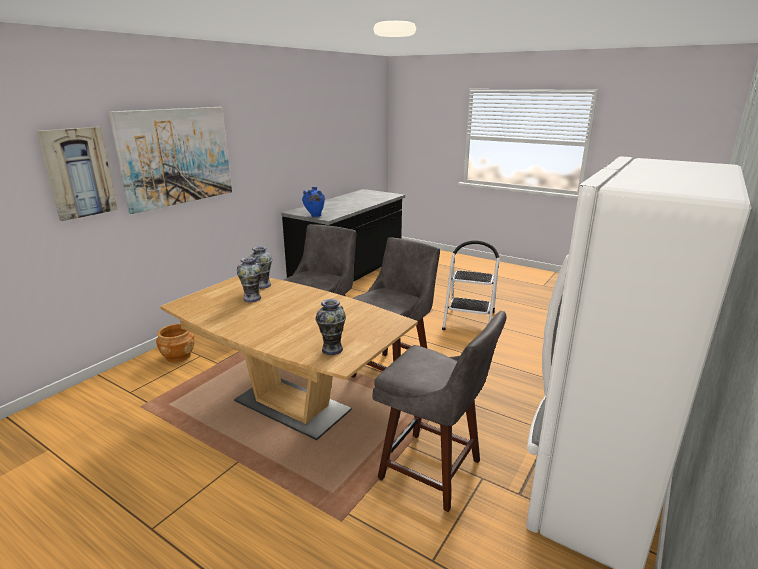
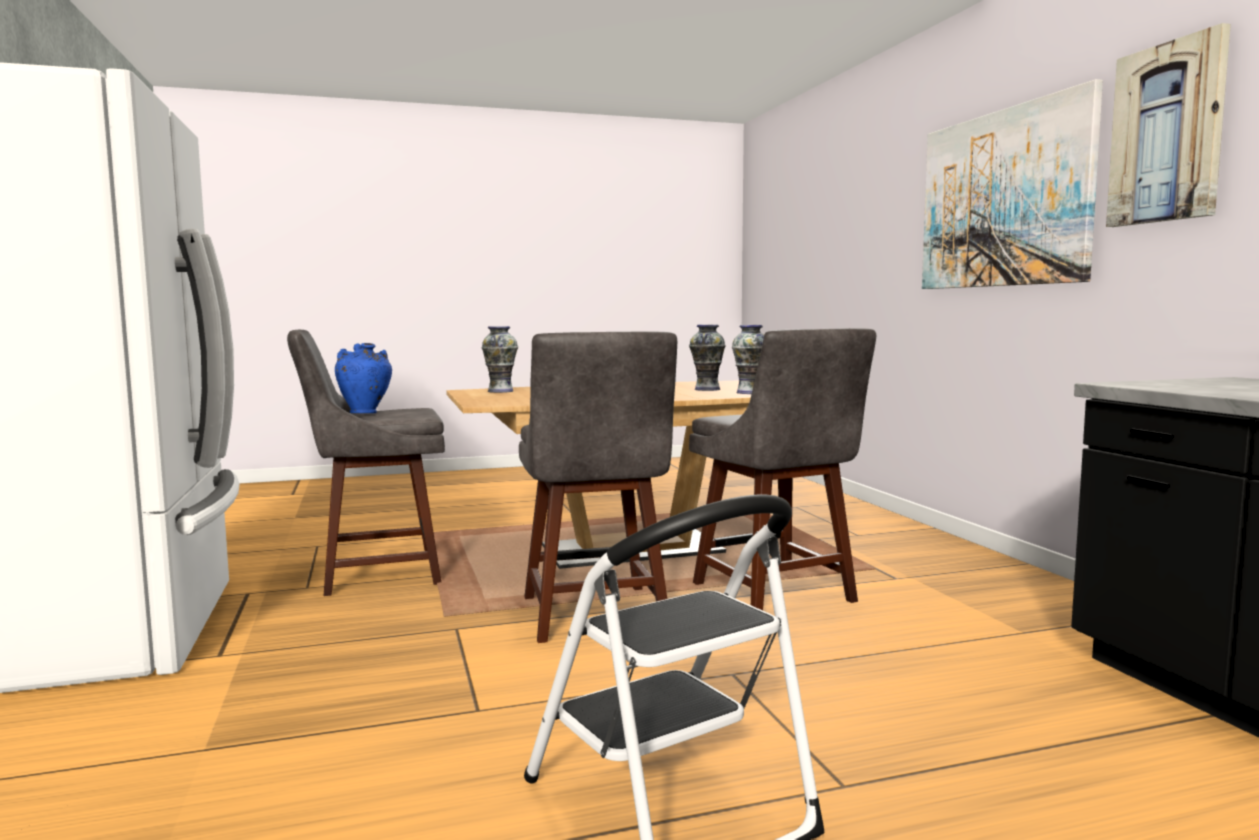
camera: 130 degrees right, 15 degrees down
picture [37,127,118,221] -> picture moved to [1106,23,1231,227]
brown planter [156,324,194,363] -> none
blue vase [302,187,325,217] -> blue vase moved to [335,343,392,413]

